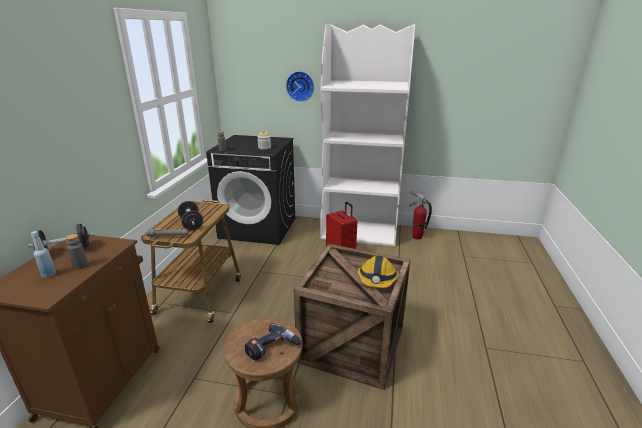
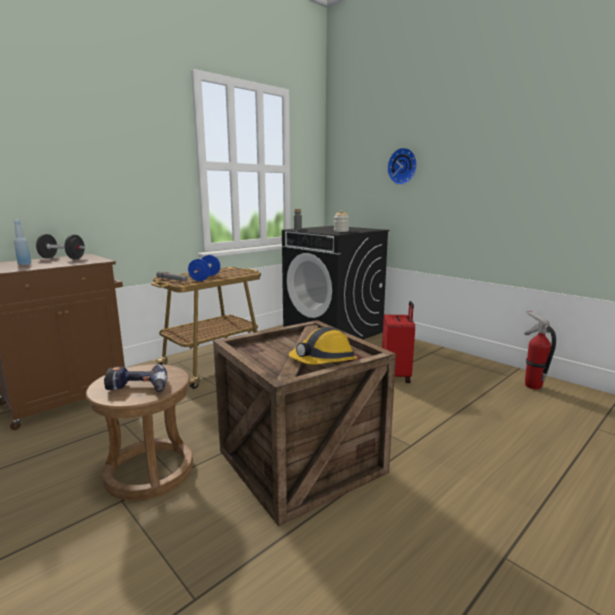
camera: 35 degrees right, 10 degrees down
grey bottle [66,234,88,270] -> none
black dumbbell [178,201,203,230] -> blue dumbbell [188,255,220,281]
white bookcase [320,24,415,246] -> none

